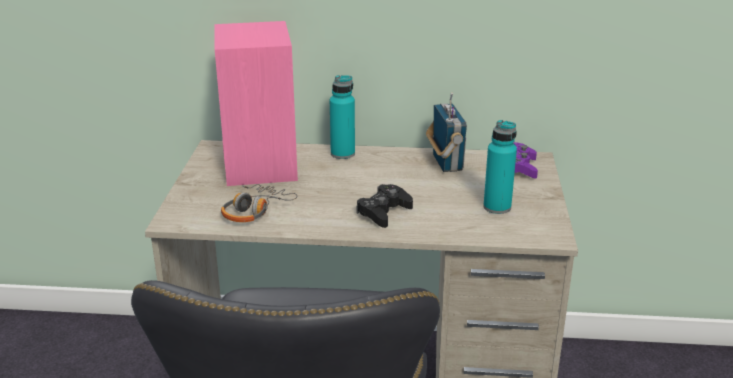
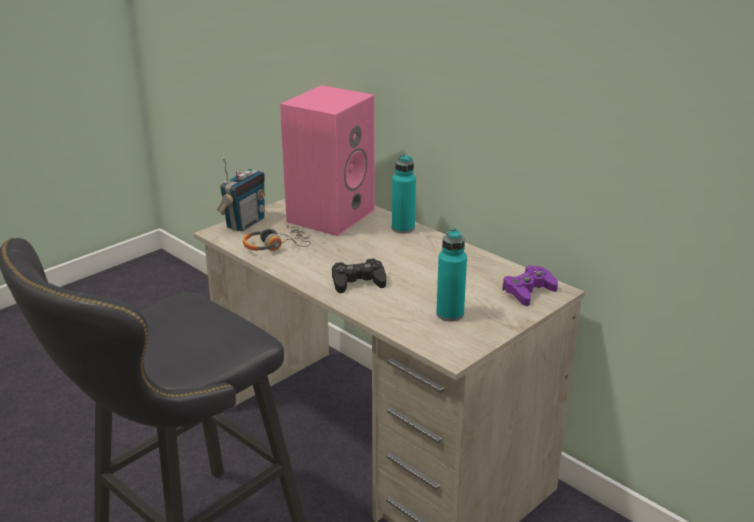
camera: 40 degrees right, 0 degrees up
radio [426,92,467,172] -> radio moved to [217,157,265,232]

